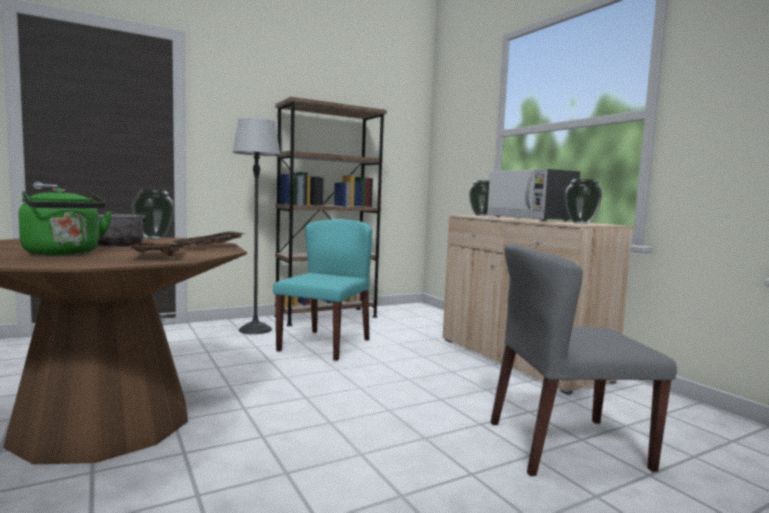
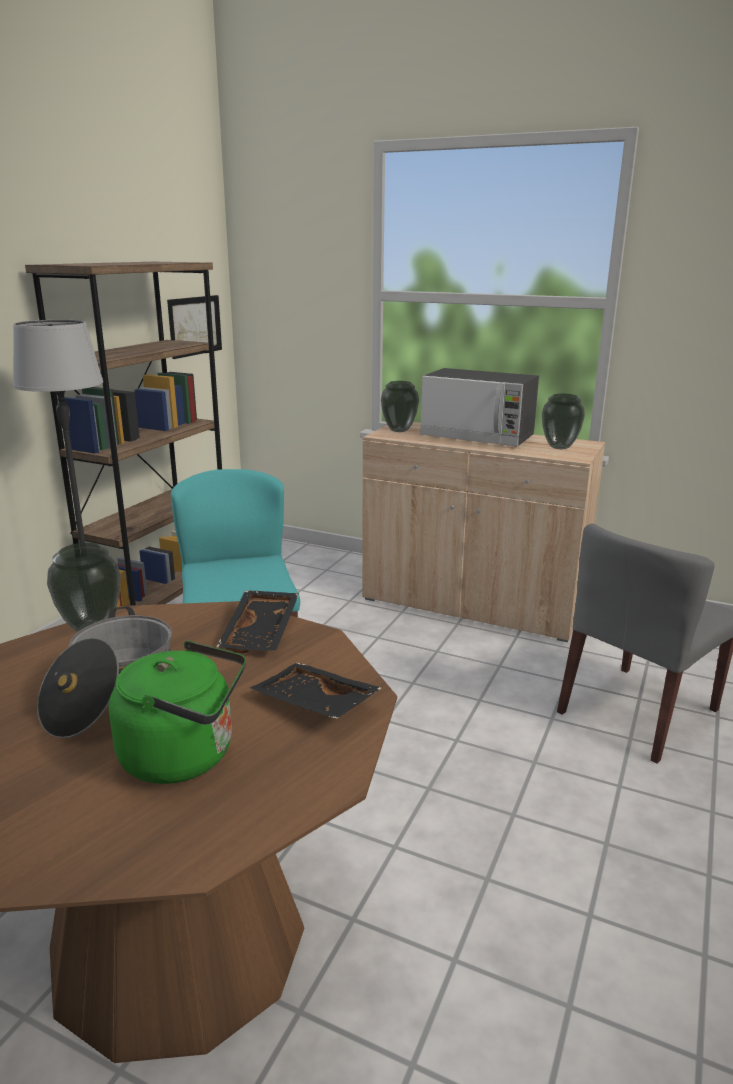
camera: 35 degrees left, 15 degrees up
none -> picture [167,295,222,359]

